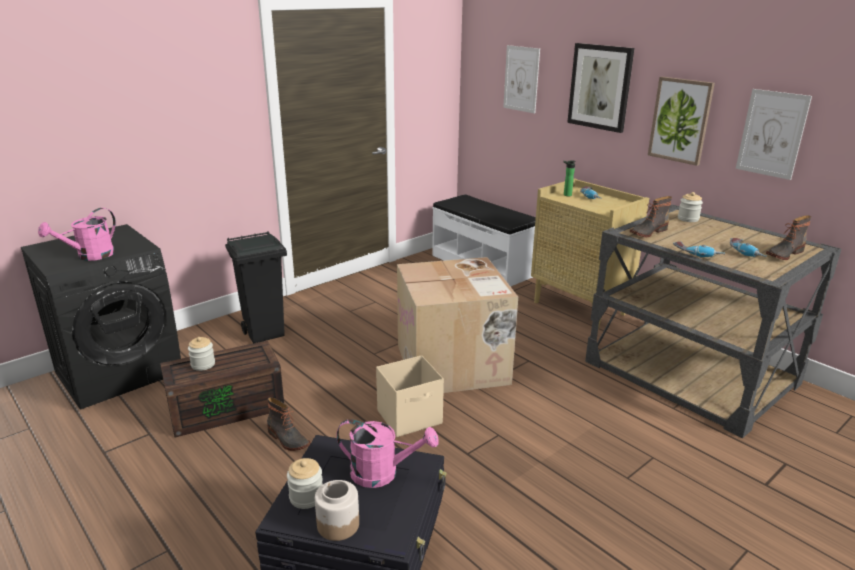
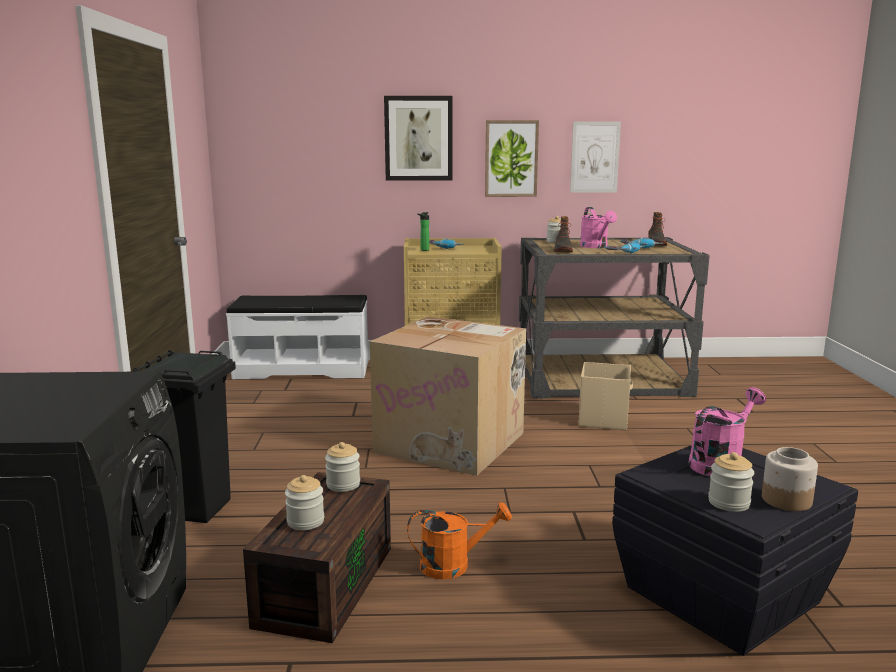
camera: 50 degrees left, 10 degrees down
pink watering can [38,208,116,261] -> pink watering can moved to [580,207,617,248]
boot [267,397,311,451] -> orange watering can [407,502,512,580]
beige storage box [376,355,444,437] -> beige storage box moved to [579,362,633,430]
picture [503,45,540,113] -> none
none -> jar [325,442,360,492]

